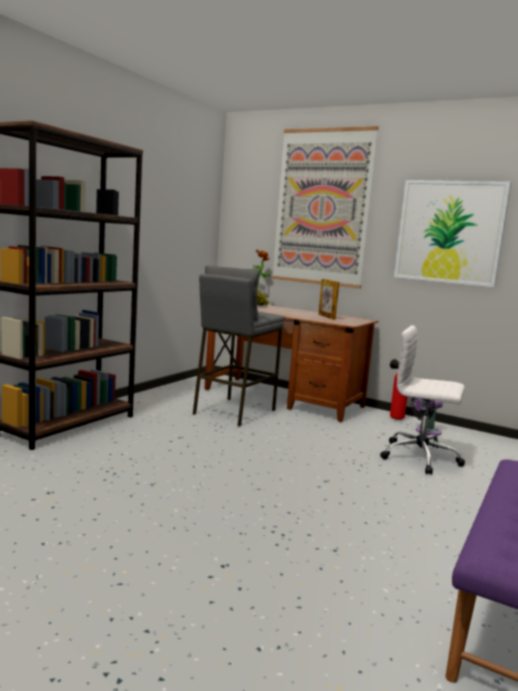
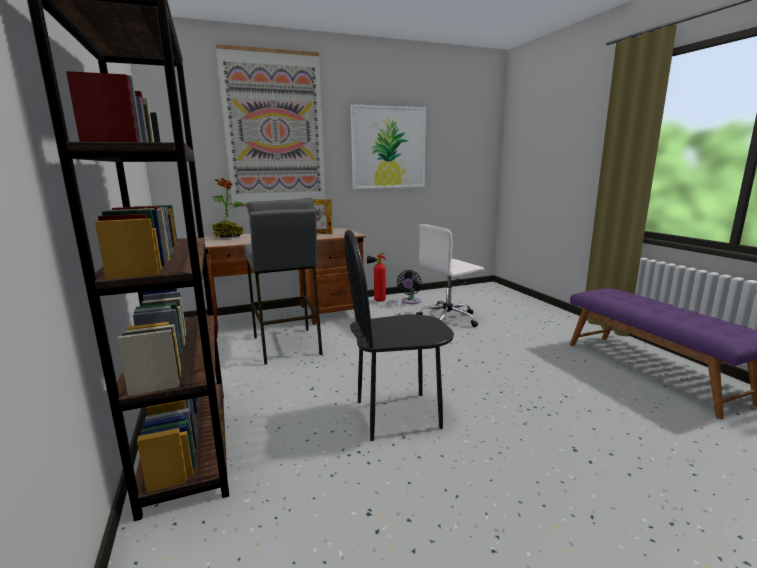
camera: 50 degrees left, 5 degrees up
none -> black chair [344,229,454,441]

